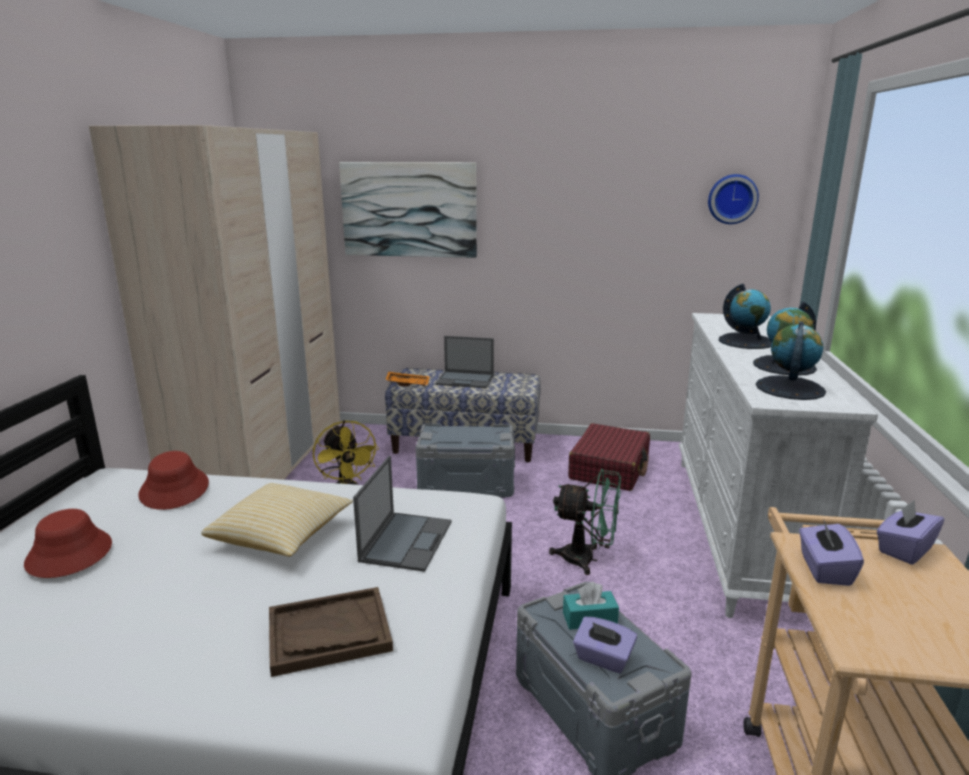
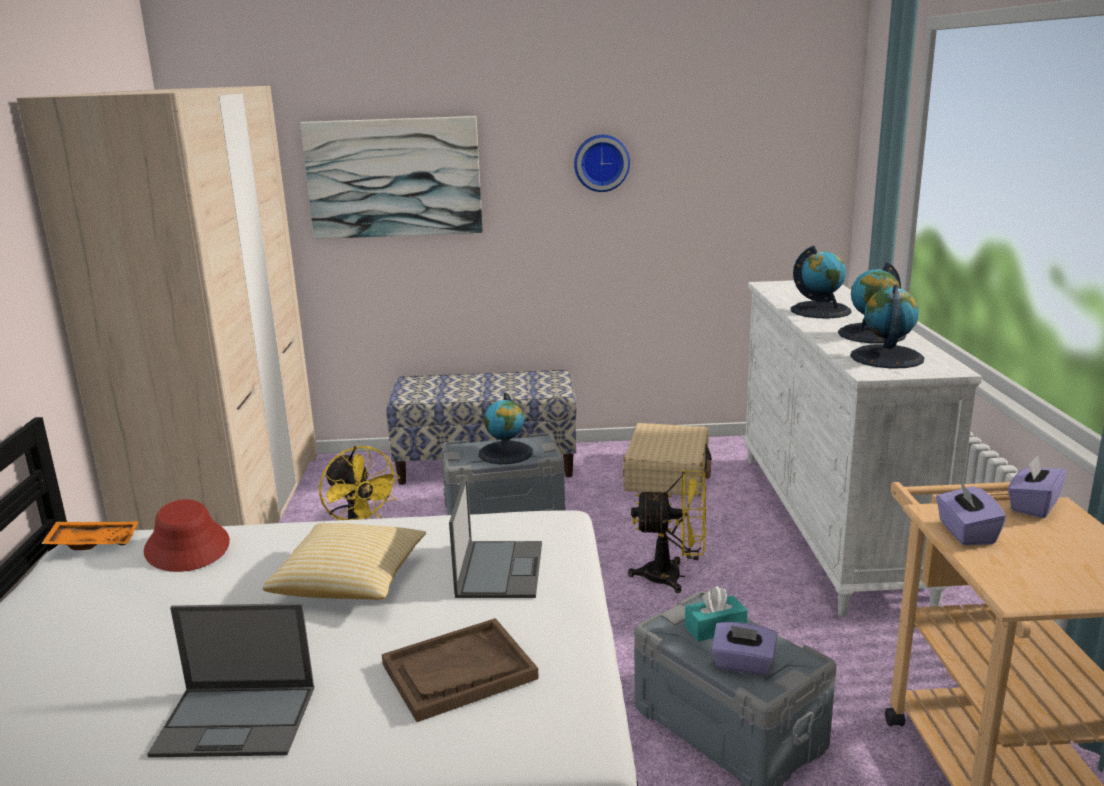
camera: 10 degrees left, 0 degrees up
red hat [24,509,112,578] -> none
orange tray [385,372,430,386] -> orange tray moved to [41,521,139,550]
laptop [435,336,494,388] -> laptop moved to [147,603,314,758]
green fan [549,469,621,575] -> yellow fan [628,470,707,593]
red suitcase [568,423,650,491] -> beige suitcase [623,423,712,497]
wall clock [708,174,759,224] -> wall clock moved to [574,135,630,192]
none -> globe [478,392,533,464]

